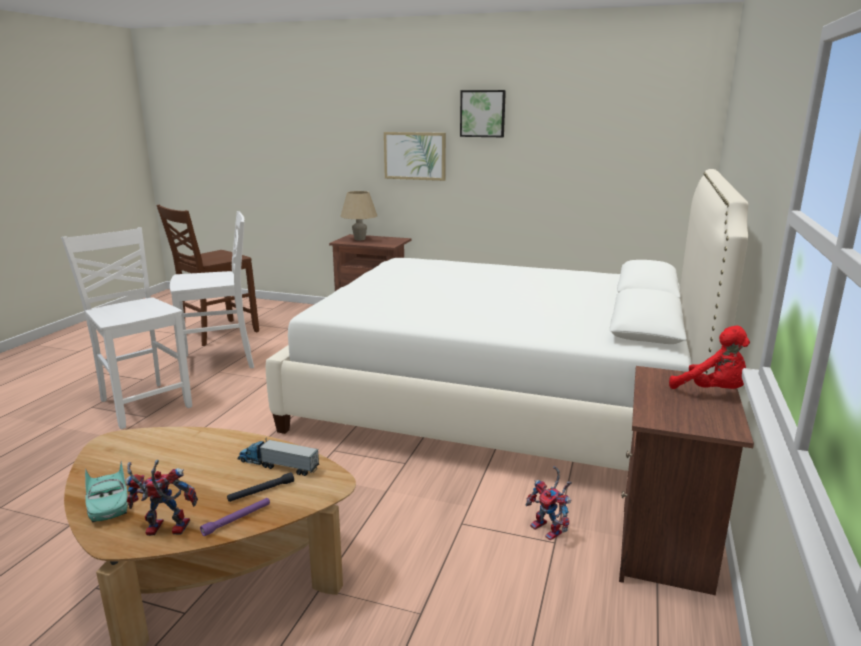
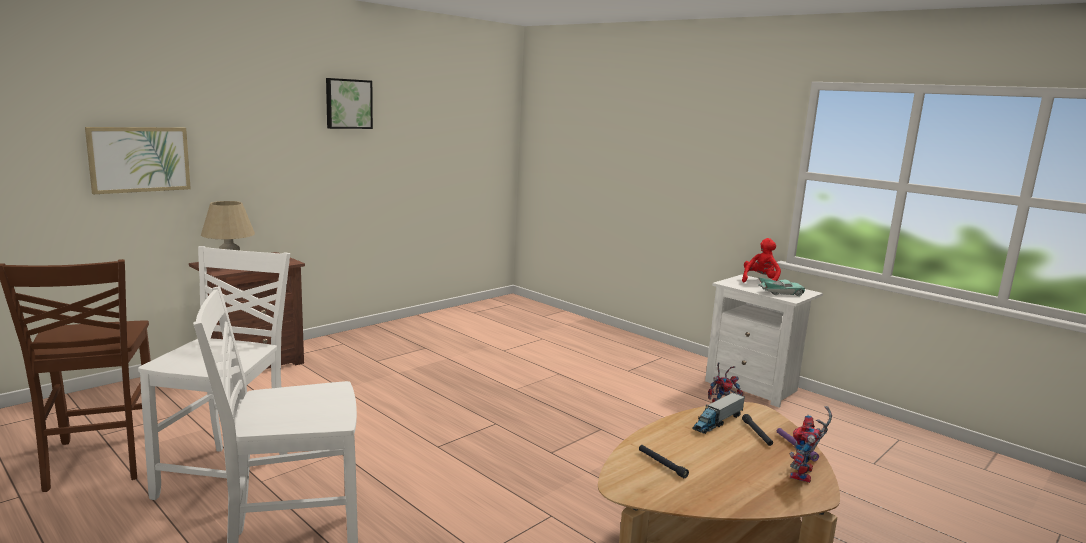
camera: 65 degrees left, 5 degrees down
turquoise toy car [85,461,128,522] -> turquoise toy car moved to [758,277,805,296]
white bed [266,169,749,471] -> none
picture [384,132,446,181] -> picture moved to [85,127,191,194]
brown nightstand [619,366,754,595] -> white nightstand [705,274,823,408]
red plush toy [669,326,750,389] -> red plush toy turned 45 degrees counterclockwise [742,238,781,283]
none -> black flashlight [639,445,689,478]

